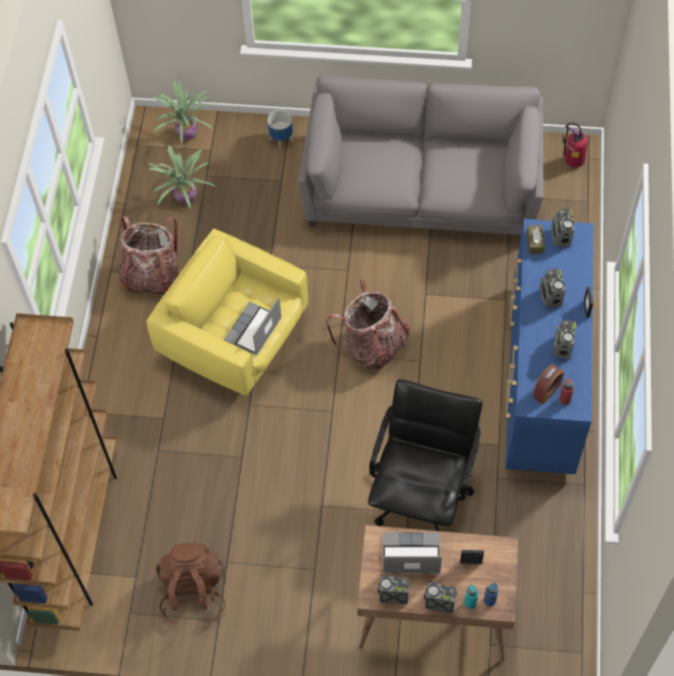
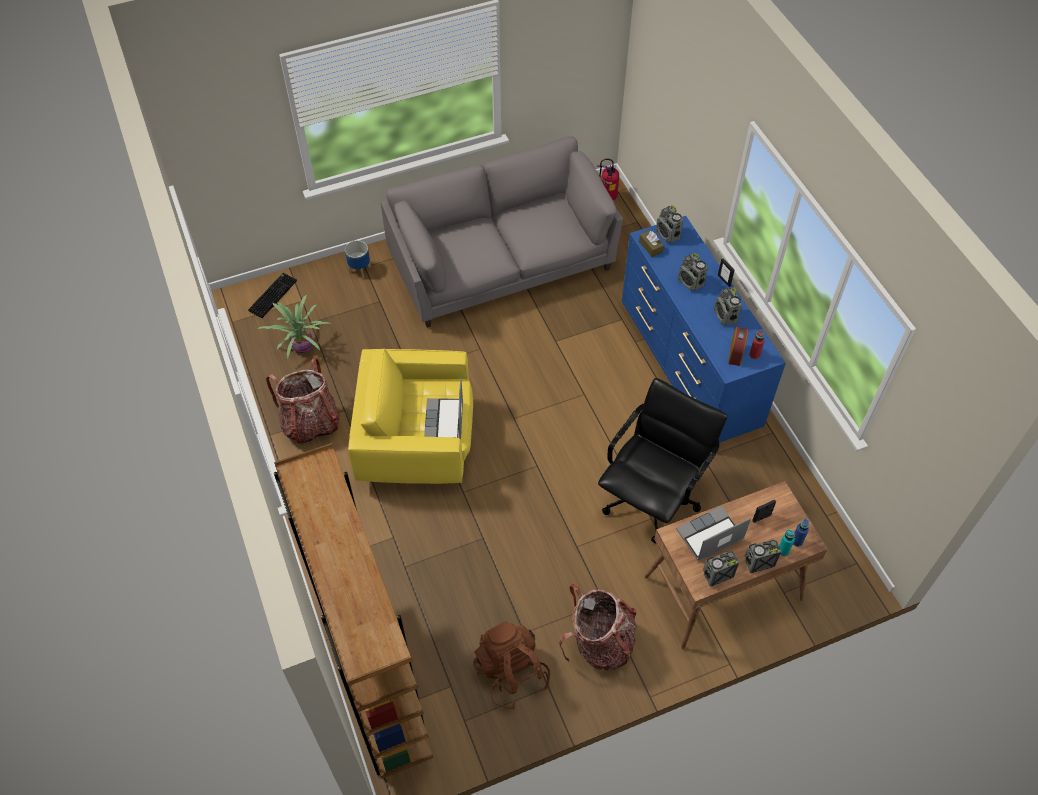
camera: 30 degrees left, 5 degrees down
potted plant [151,80,213,144] -> keyboard [248,273,297,318]
backpack [327,280,410,369] -> backpack moved to [559,584,637,671]
black office chair [368,379,482,531] -> black office chair turned 45 degrees clockwise [598,378,727,544]

